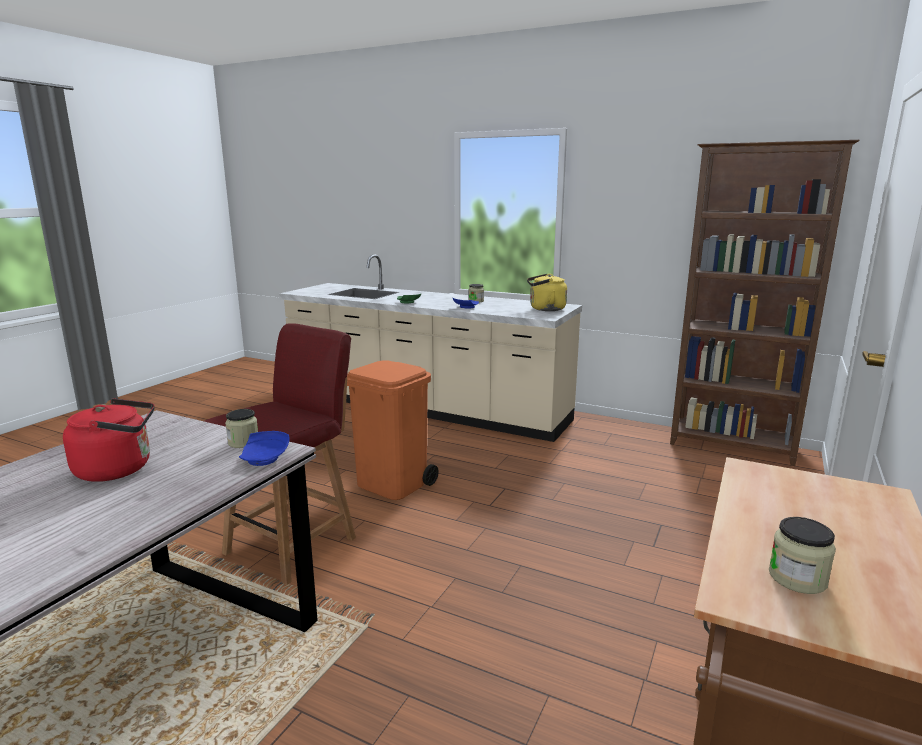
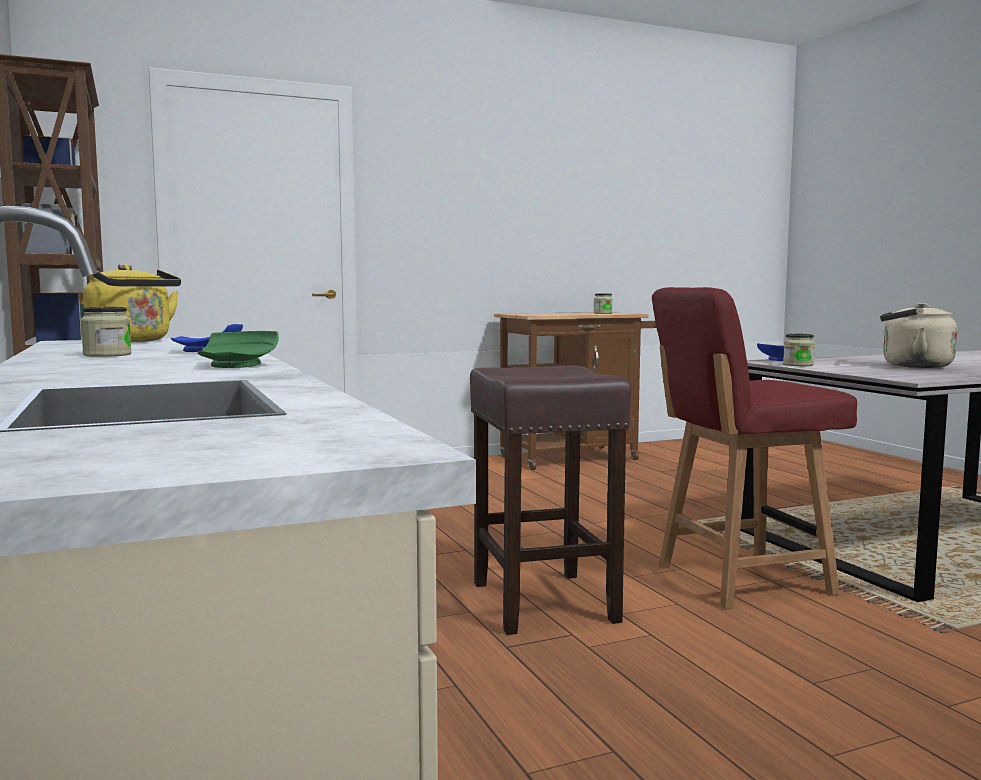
camera: 140 degrees left, 10 degrees down
red kettle [63,398,155,482] -> beige kettle [880,303,957,368]
orange trash can [347,360,439,500] -> brown stool [470,365,631,635]

